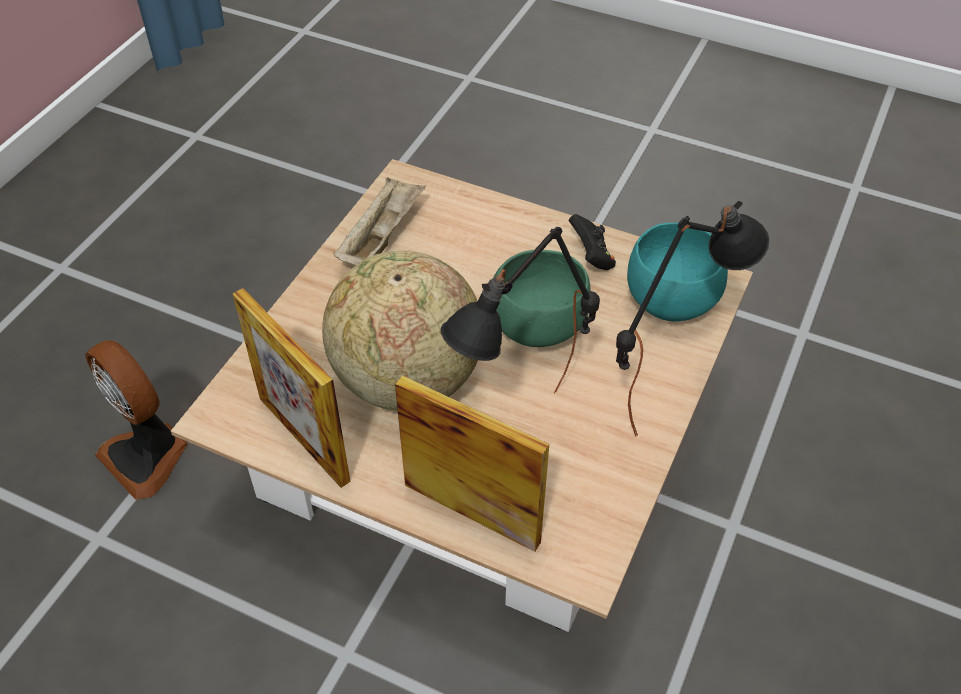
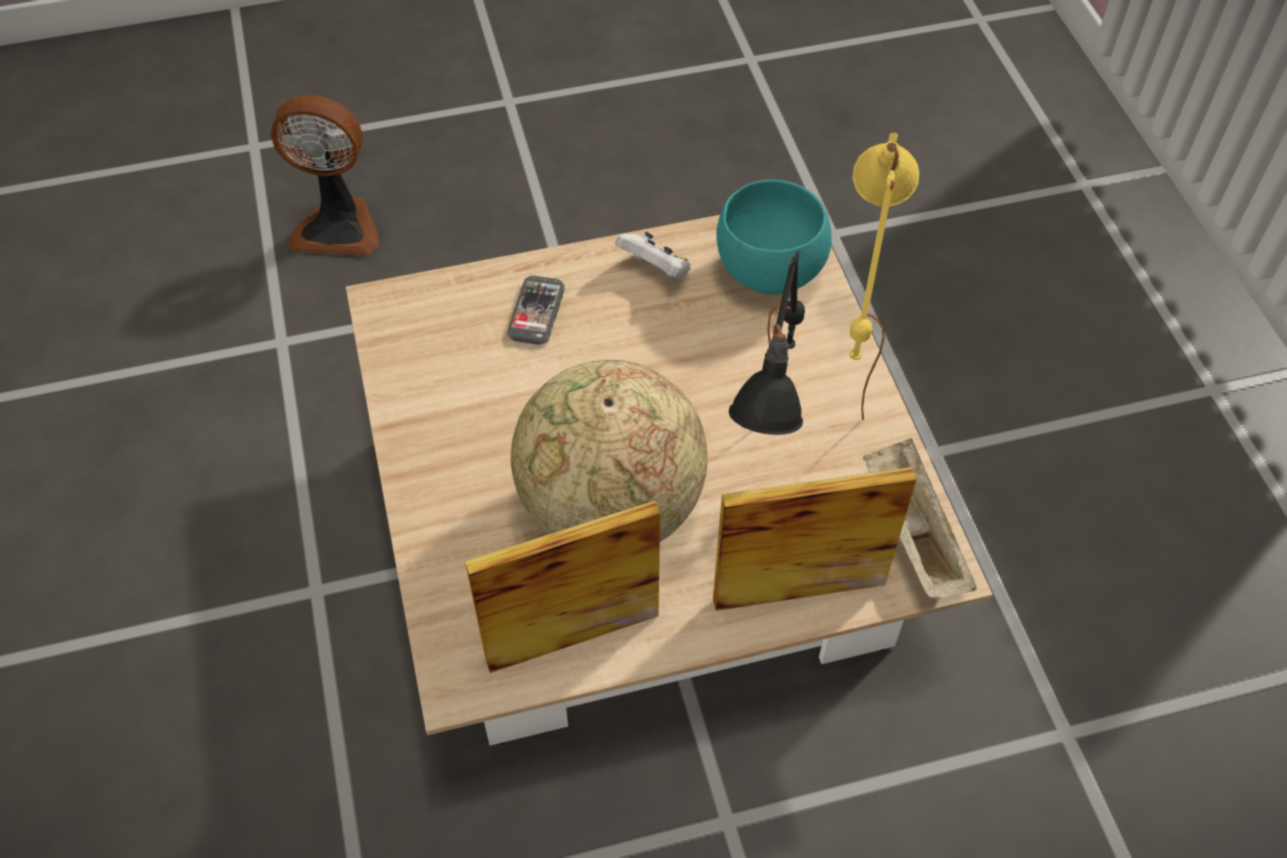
camera: 40 degrees left, 5 degrees up
fan [85,340,187,500] -> fan moved to [271,95,379,256]
picture frame [232,288,351,488] -> picture frame turned 150 degrees clockwise [465,501,660,673]
beige tray [333,177,426,266] -> beige tray moved to [863,439,977,599]
green bowl [493,250,591,347] -> none
black game controller [569,214,616,270] -> white game controller [615,232,691,279]
black table lamp [616,201,769,437] -> yellow table lamp [850,133,919,420]
none -> phone [507,276,565,345]

